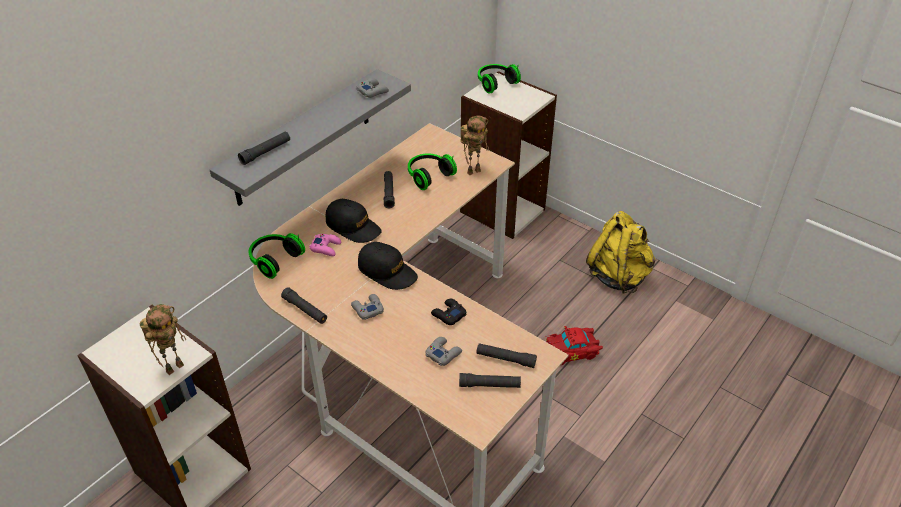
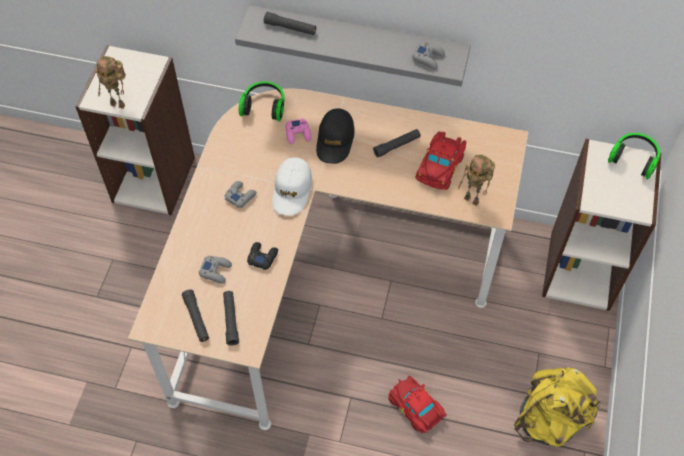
camera: 65 degrees right, 15 degrees up
black flashlight [281,287,327,324] -> none
black cap [358,242,418,290] -> white cap [272,157,312,216]
headphones [408,153,457,190] -> red toy car [415,131,466,190]

